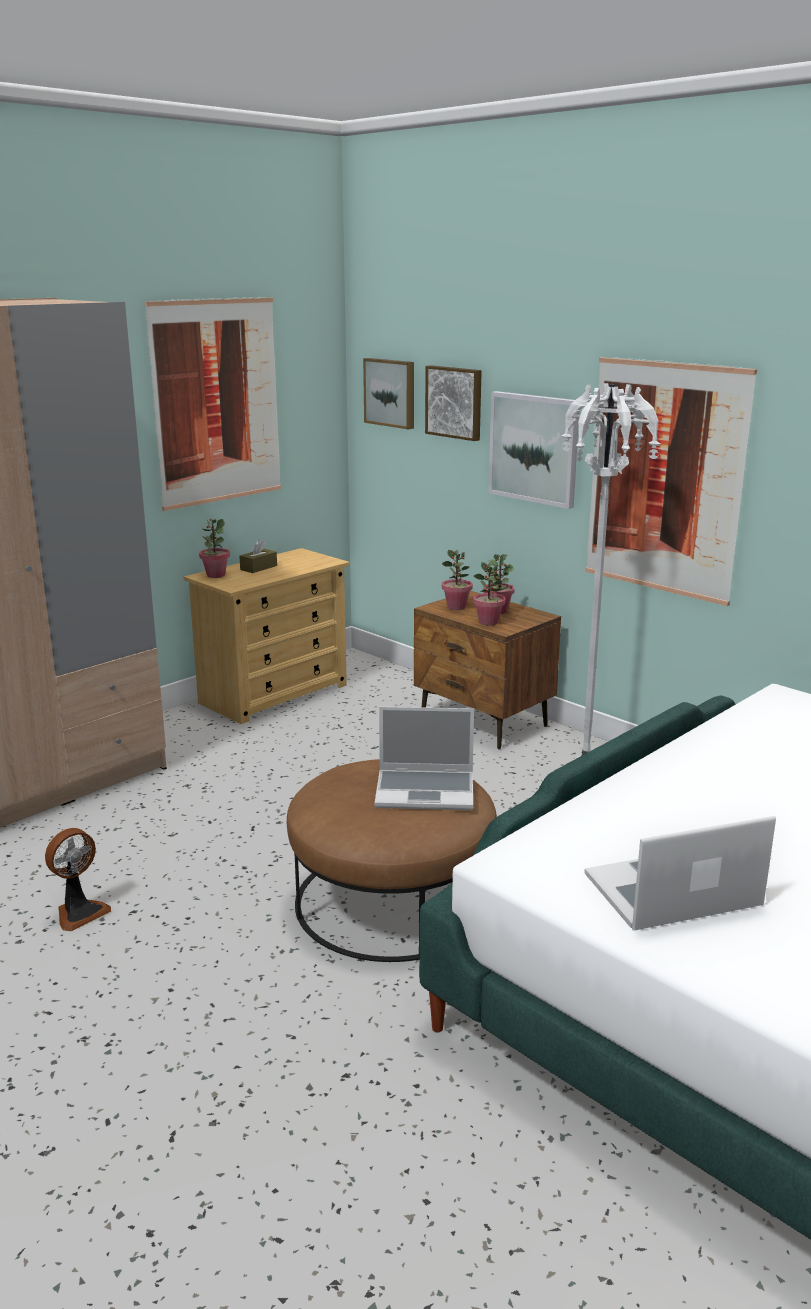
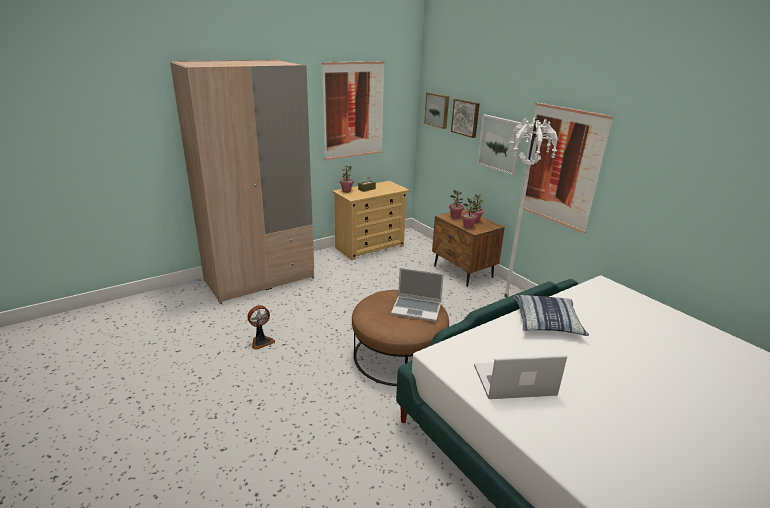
camera: 10 degrees right, 5 degrees up
none -> pillow [513,295,589,336]

